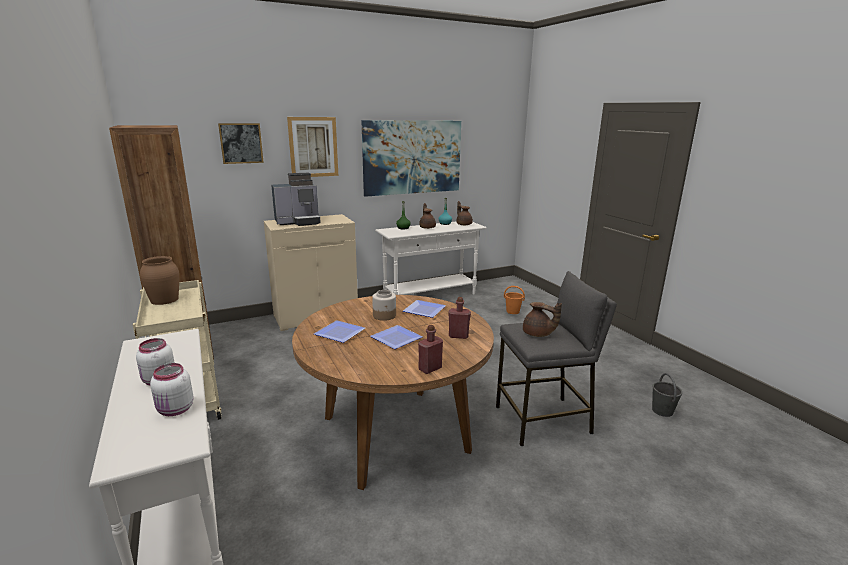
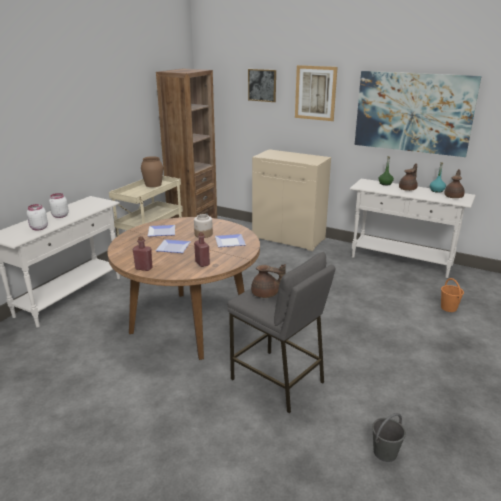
camera: 55 degrees right, 5 degrees up
coffee machine [271,173,321,226] -> none
brown teapot [523,302,562,337] -> brown teapot turned 75 degrees counterclockwise [251,264,286,298]

